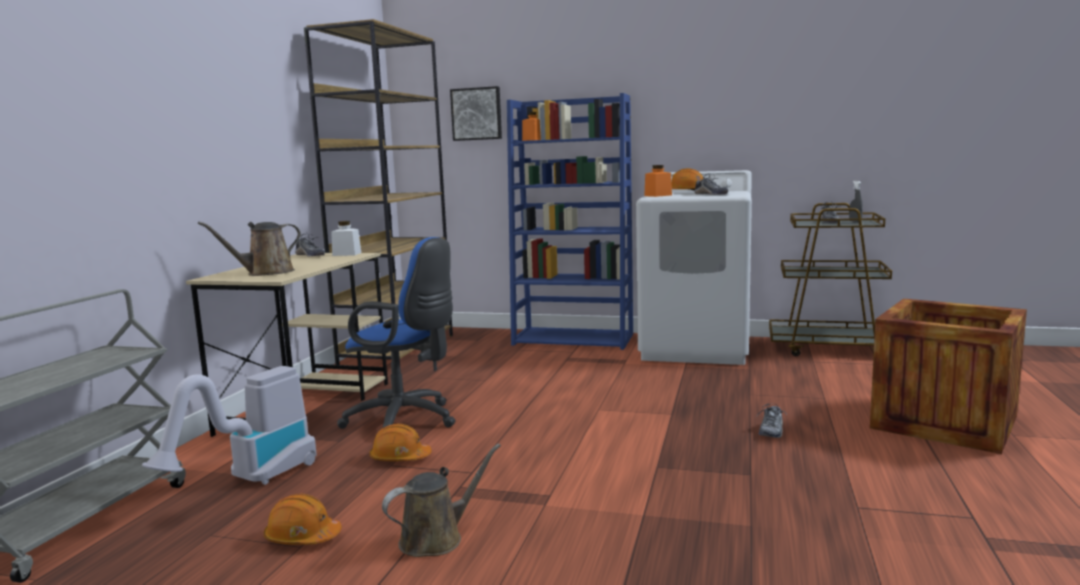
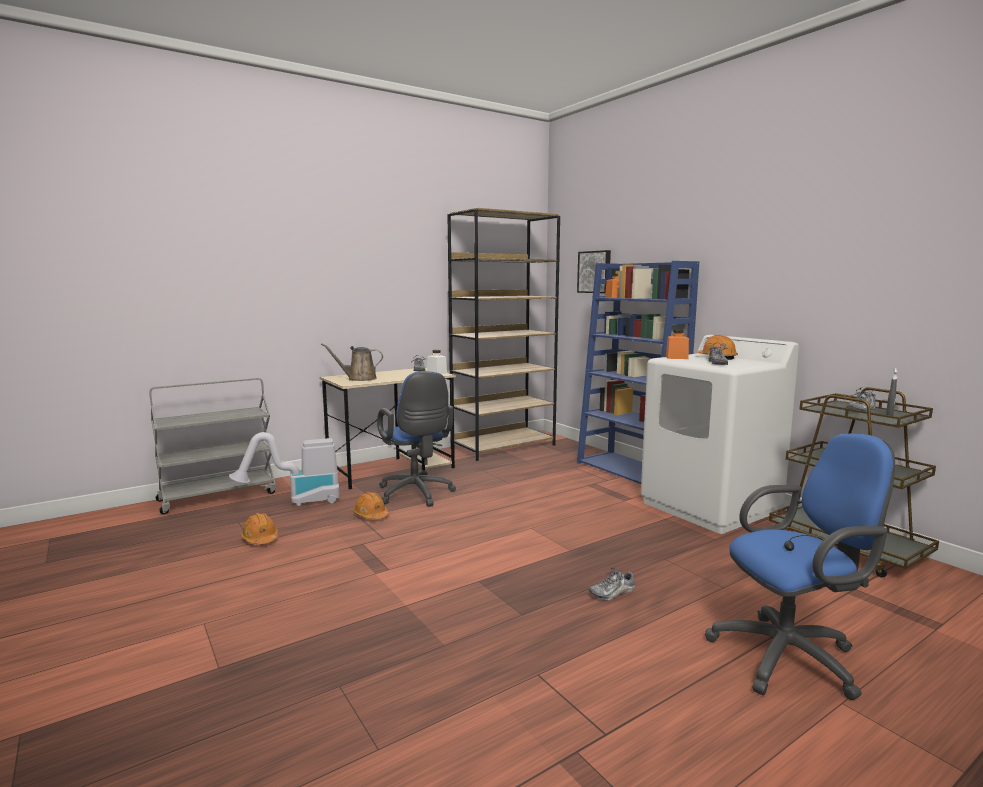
camera: 40 degrees right, 0 degrees up
brown watering can [382,444,501,557] -> none
crate [870,298,1027,454] -> blue office chair [705,434,895,700]

